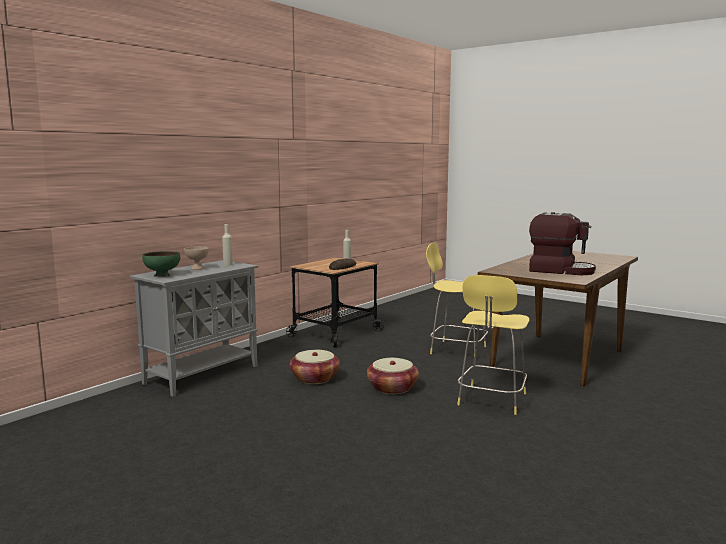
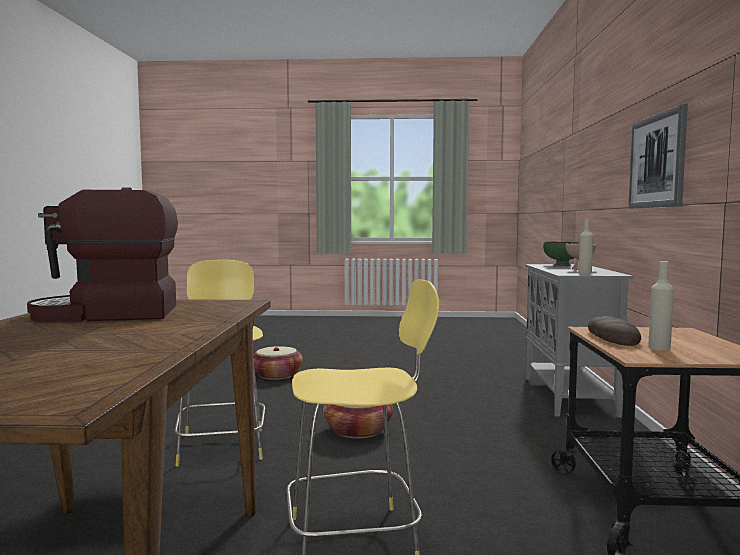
camera: 145 degrees right, 5 degrees down
basket [290,350,340,384] -> basket moved to [253,346,303,380]
none -> picture [628,104,688,209]

